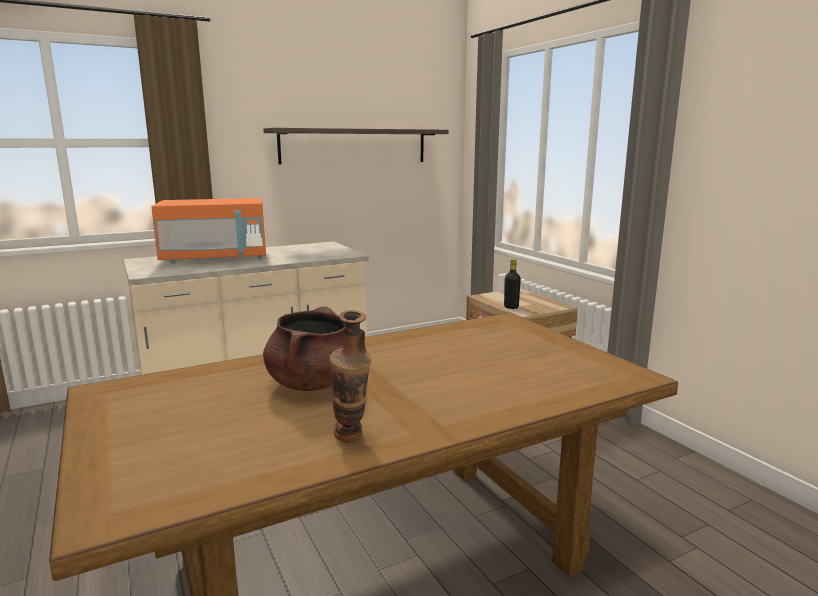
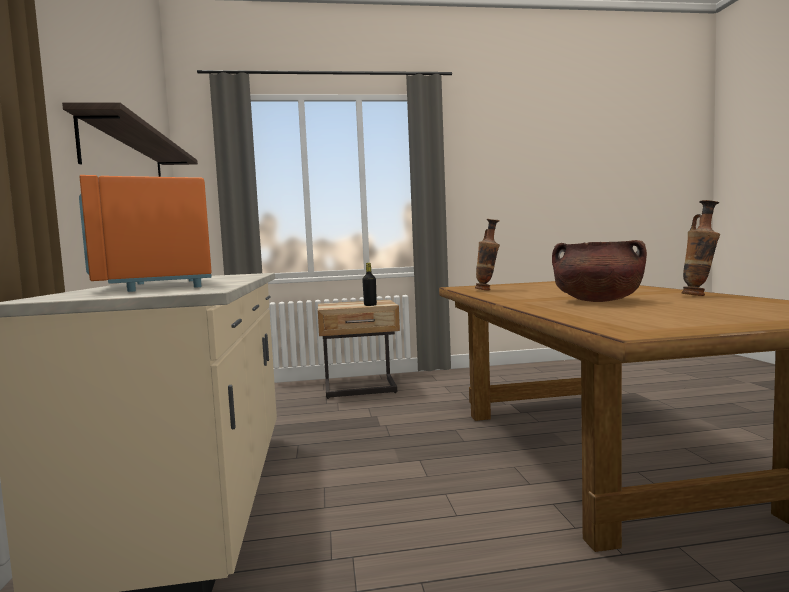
camera: 70 degrees left, 10 degrees down
orange microwave [151,198,266,263] -> orange microwave turned 150 degrees clockwise [79,175,212,292]
none -> vase [475,219,500,291]

